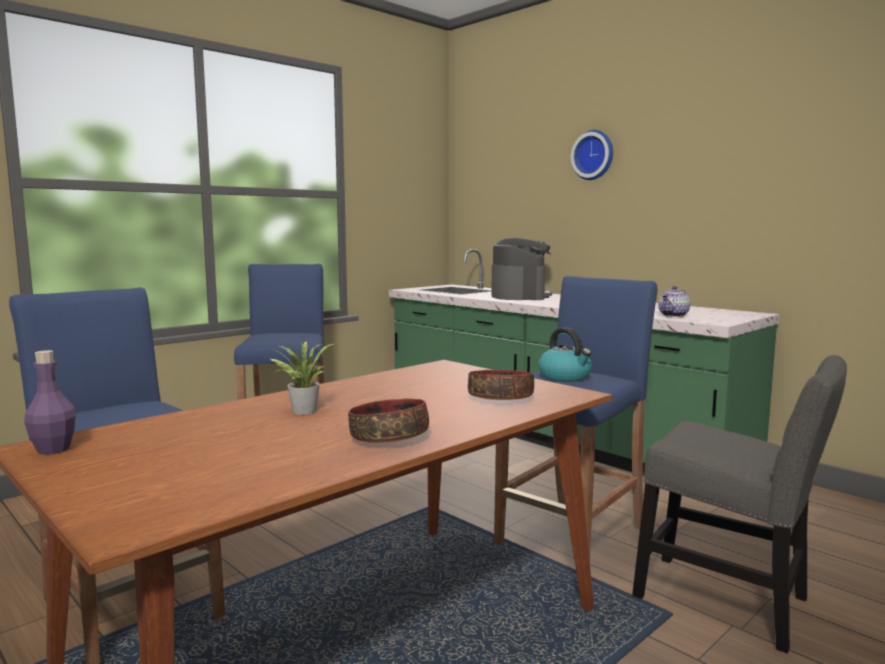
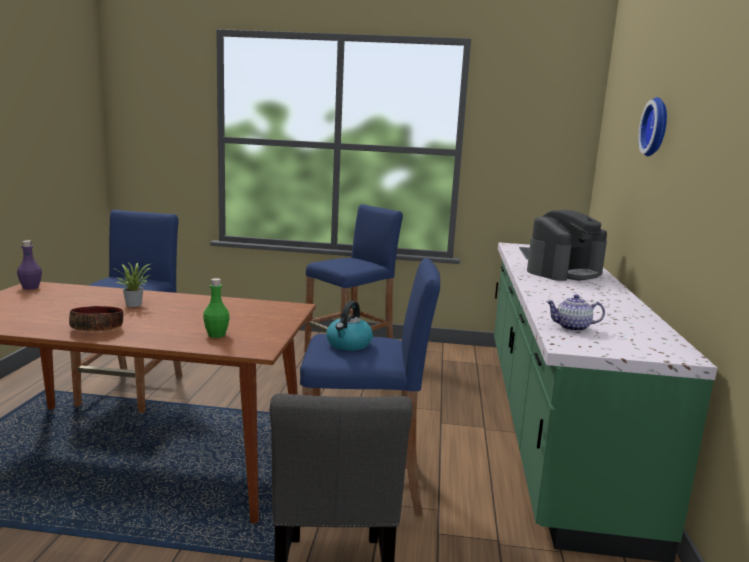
camera: 50 degrees right, 5 degrees up
bowl [468,370,534,400] -> green bottle [203,278,230,338]

